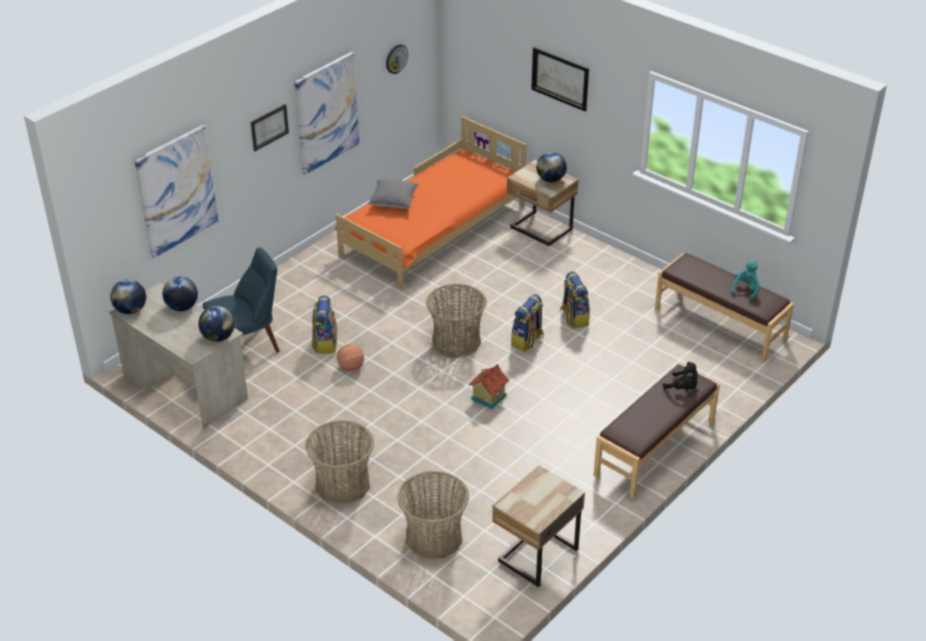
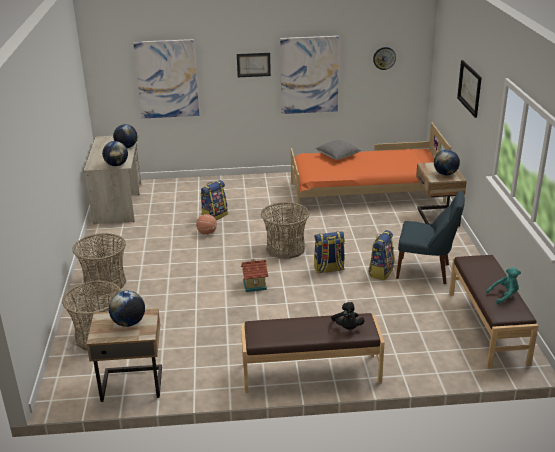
camera: 45 degrees right, 10 degrees down
globe [110,279,146,314] -> globe moved to [109,291,145,327]
blue chair [203,248,280,353] -> blue chair moved to [396,191,465,284]

